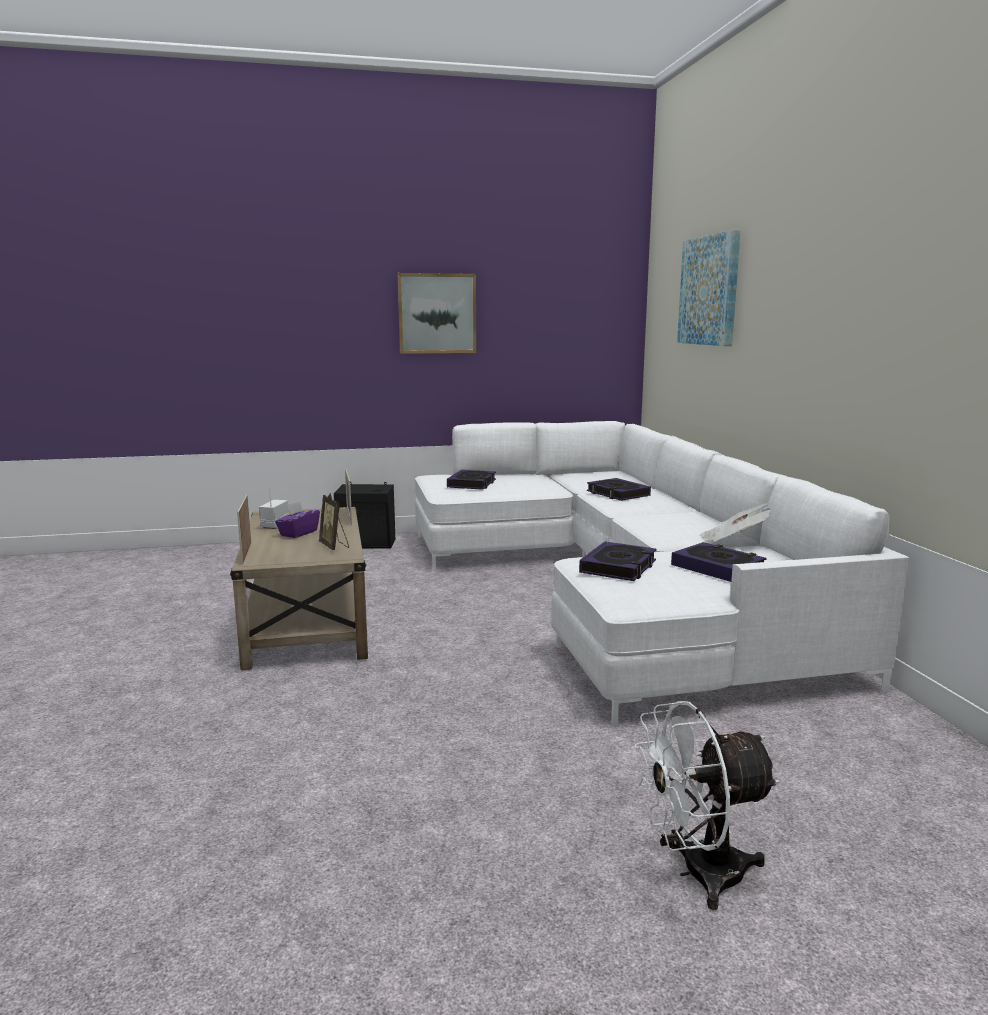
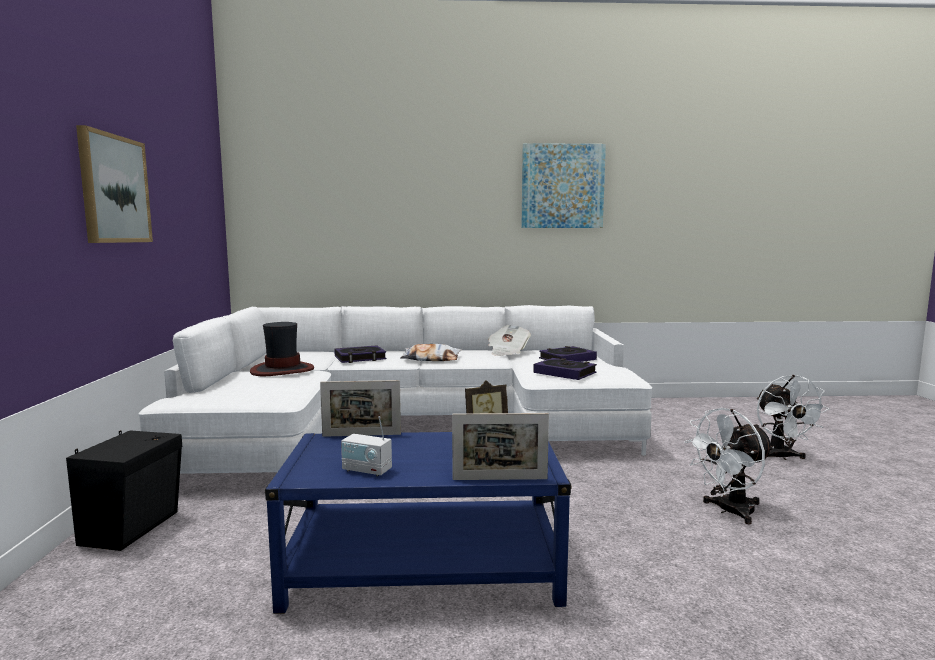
camera: 80 degrees left, 5 degrees down
beige coffee table [230,507,368,670] -> blue coffee table [265,432,572,614]
purple tissue box [275,501,320,538] -> none
book [447,470,496,490] -> none
picture [677,230,741,346] -> picture moved to [521,143,606,228]
none -> hat [250,322,314,376]
none -> pillow [400,344,462,361]
none -> white fan [684,408,774,525]

